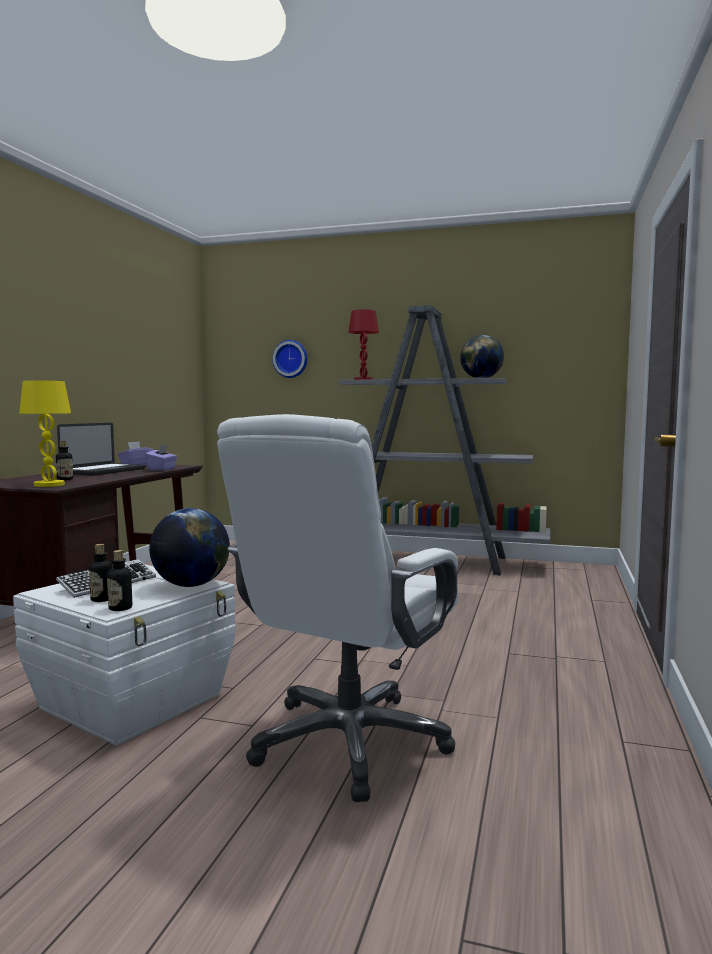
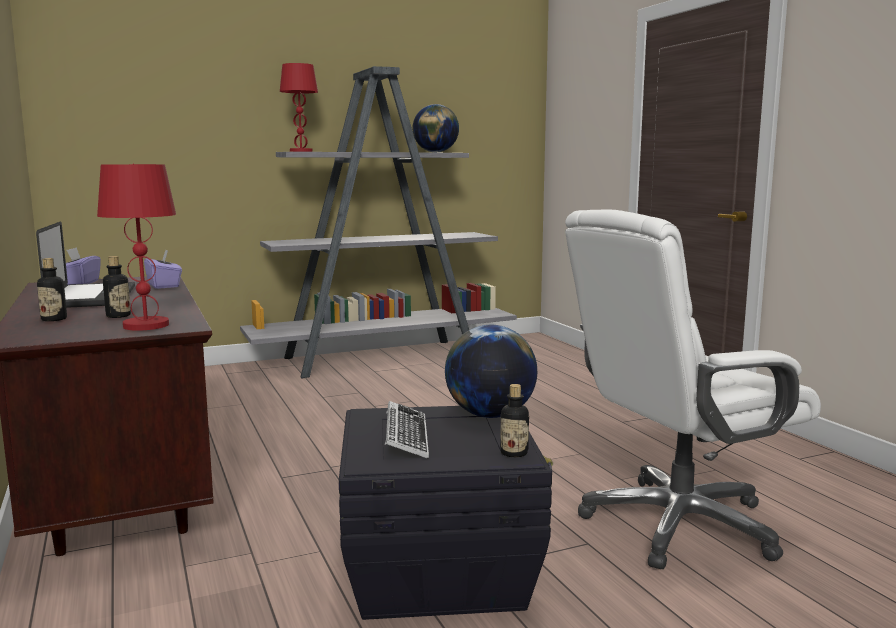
camera: 40 degrees left, 5 degrees up
white storage box [13,565,236,745] -> black storage box [339,406,553,620]
yellow table lamp [19,380,71,487] -> red table lamp [97,164,176,331]
bottle [89,544,112,602] -> bottle moved to [37,258,67,321]
white office chair [217,414,458,802] -> white office chair turned 75 degrees clockwise [565,210,821,569]
wall clock [272,340,307,378] -> none

